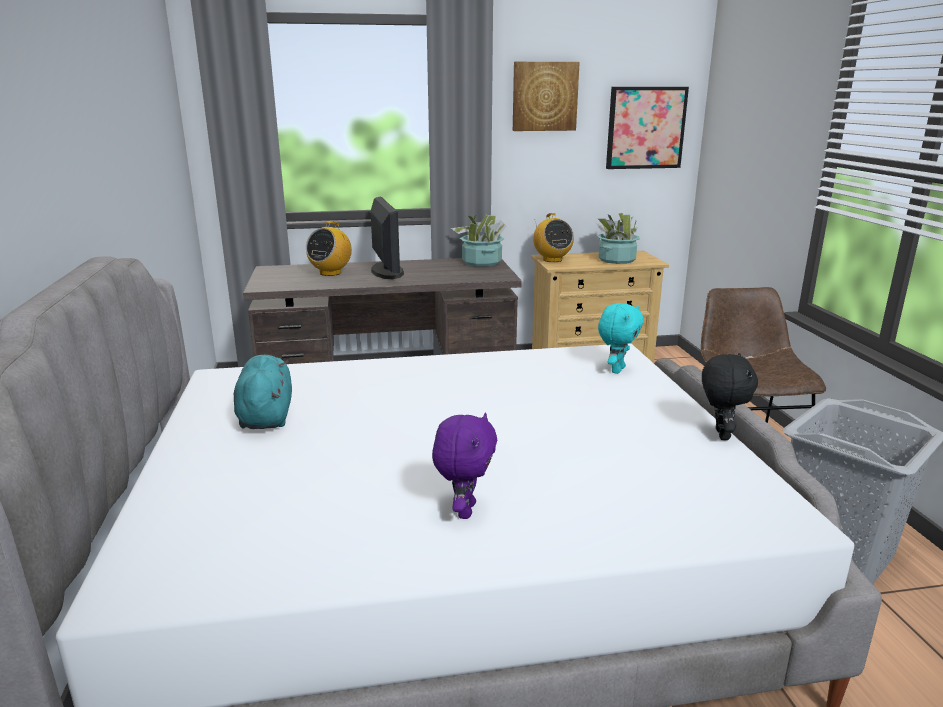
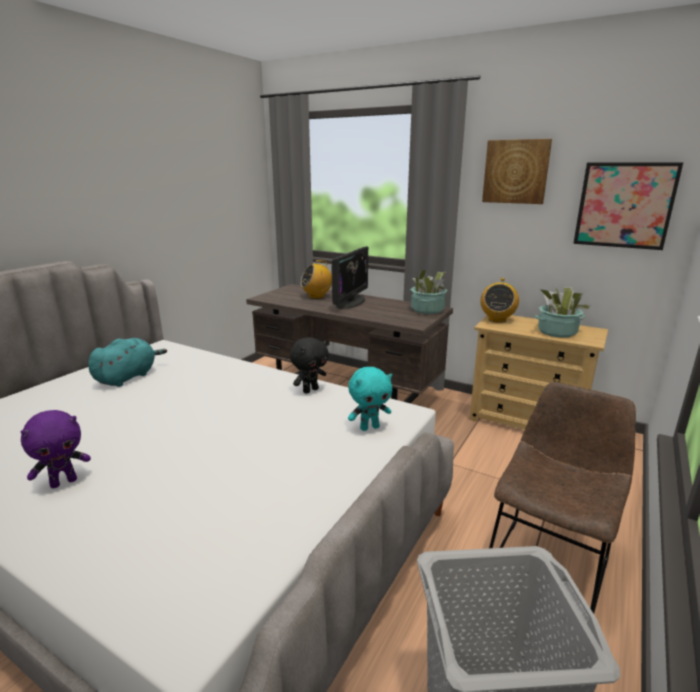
camera: 40 degrees right, 0 degrees up
black plush toy [702,353,758,440] -> black plush toy moved to [290,337,329,394]

